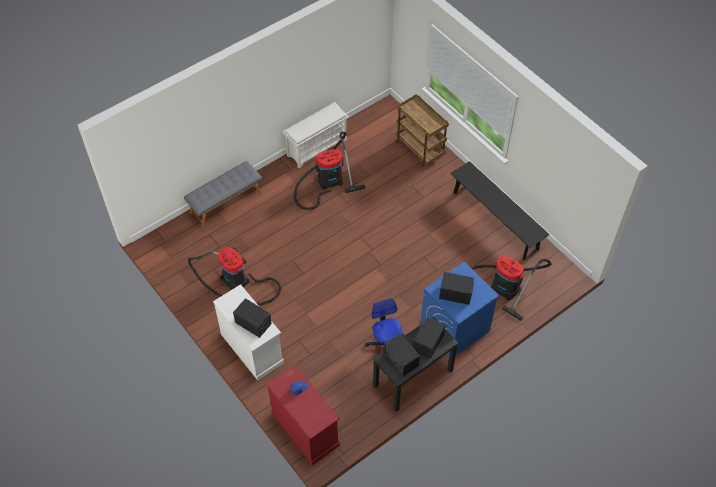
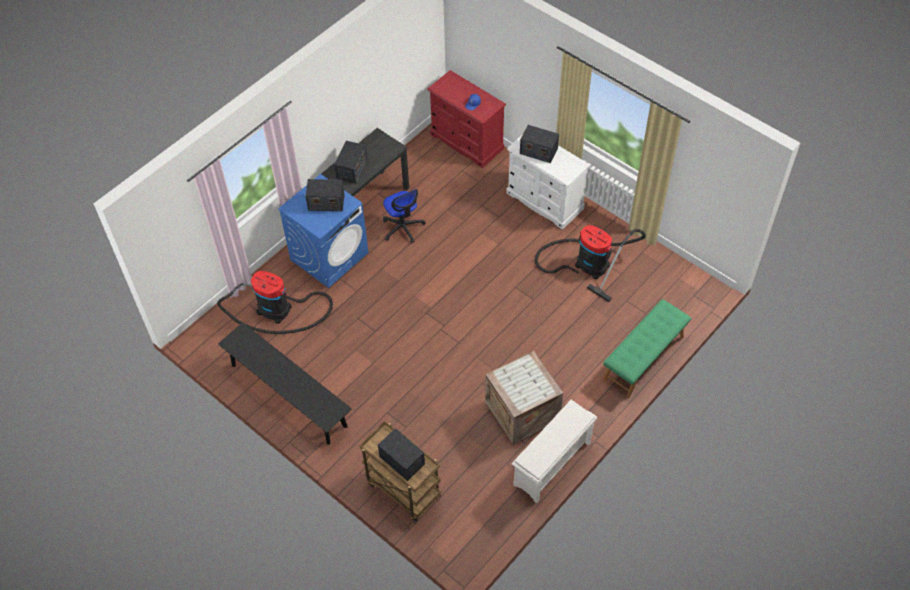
camera: 170 degrees right, 0 degrees up
grey bench [184,161,262,228] -> green bench [603,299,691,398]
vacuum cleaner [294,131,365,210] -> crate [485,351,563,444]
radio [384,333,420,376] -> radio moved to [378,428,425,481]

